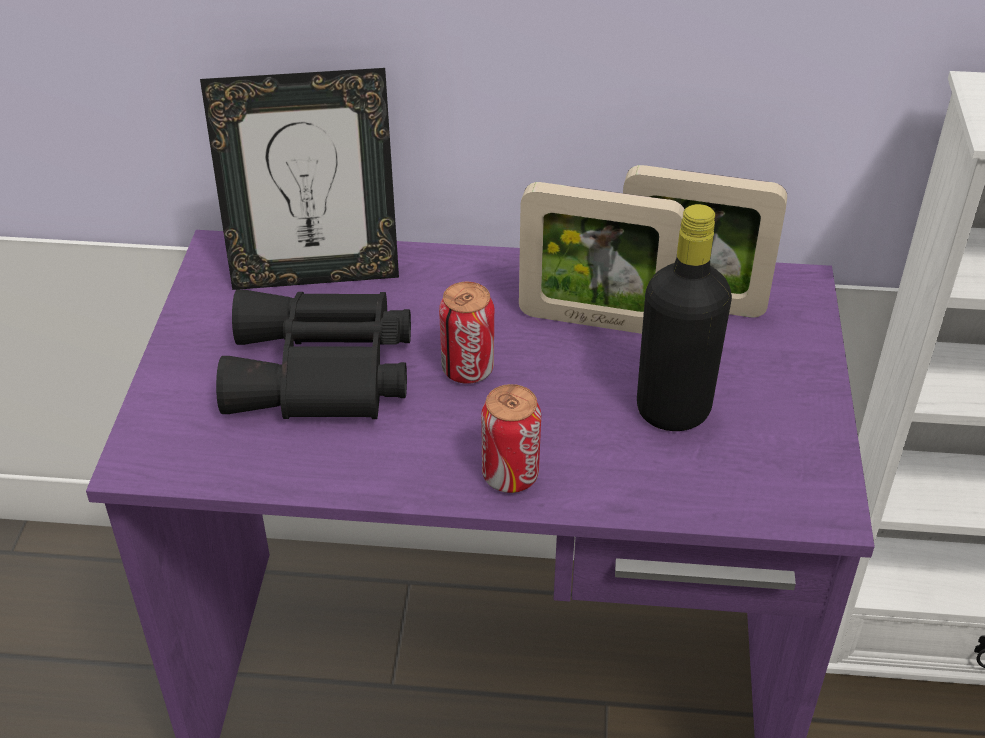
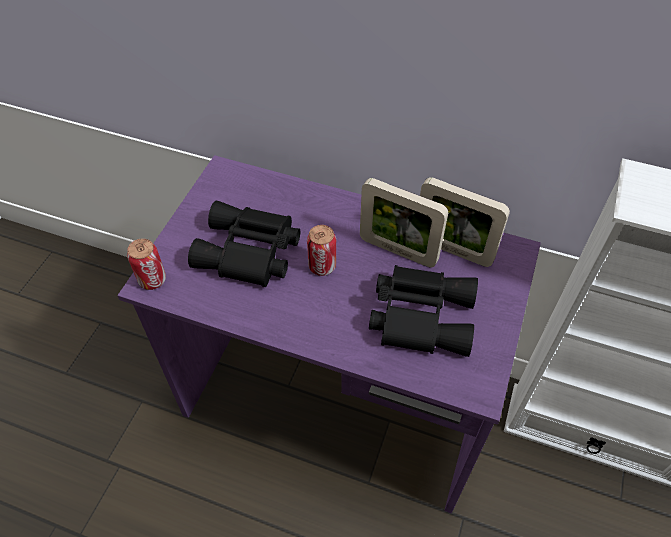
camera: 15 degrees right, 10 degrees up
picture frame [200,68,399,290] -> none
can [481,384,541,493] -> can moved to [127,238,166,290]
black bottle [637,204,732,431] -> black binoculars [369,265,478,357]

